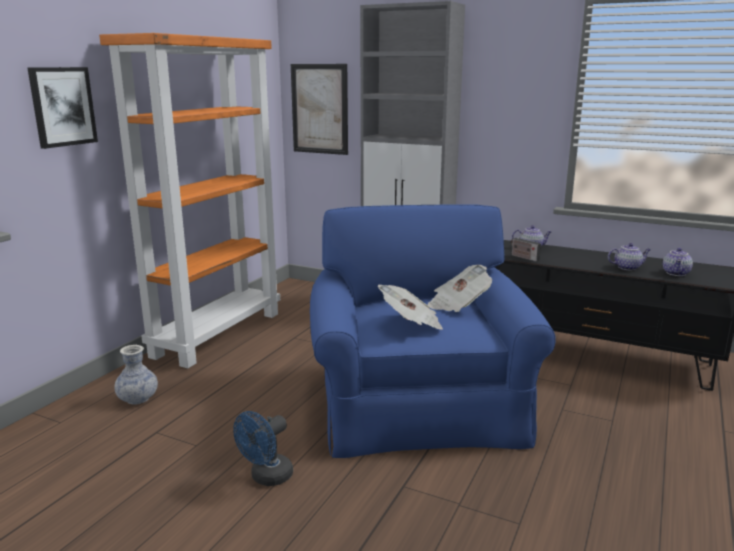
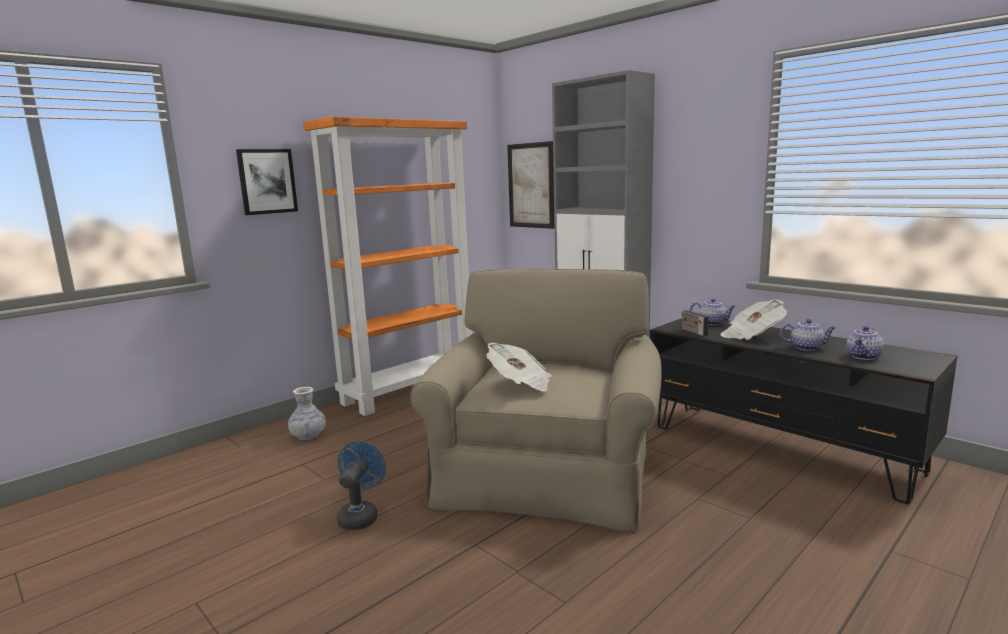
camera: 20 degrees right, 5 degrees down
blue fan [234,411,293,486] -> blue fan turned 135 degrees clockwise [337,441,386,530]
blue armchair [310,204,556,458] -> beige armchair [411,269,662,531]
newspaper [427,265,492,312] -> newspaper moved to [721,300,787,340]

